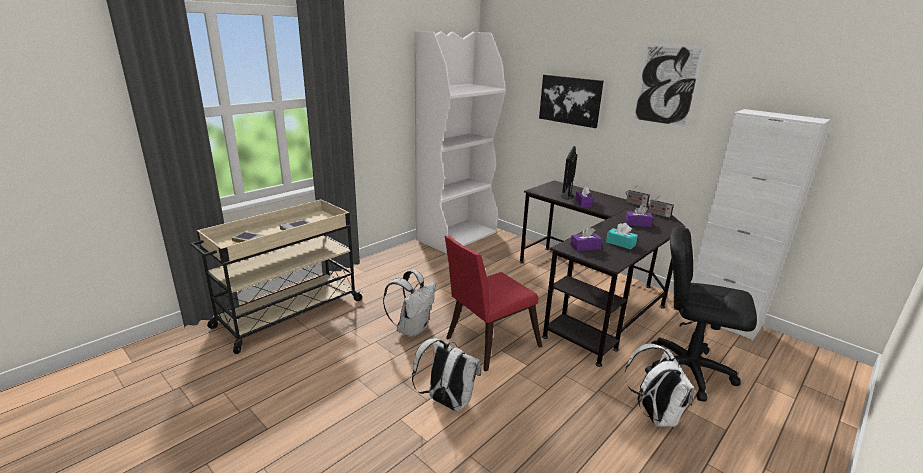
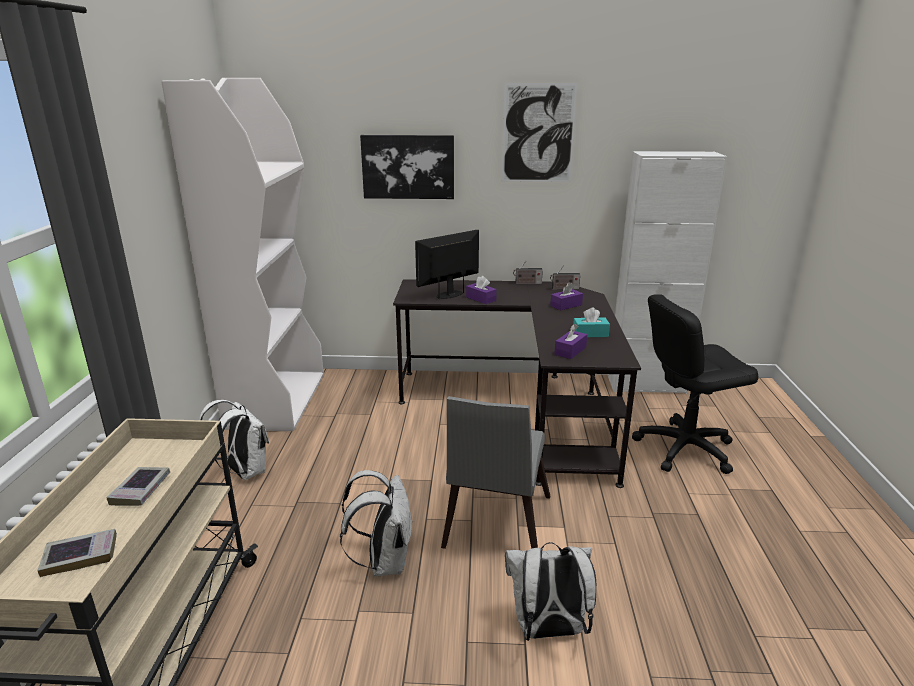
camera: 40 degrees left, 0 degrees up
red chair [445,236,542,372] -> grey chair [441,396,550,549]
monitor [561,146,578,200] -> monitor turned 75 degrees clockwise [415,230,479,299]
white backpack [624,343,695,427] -> white backpack moved to [199,400,269,480]

